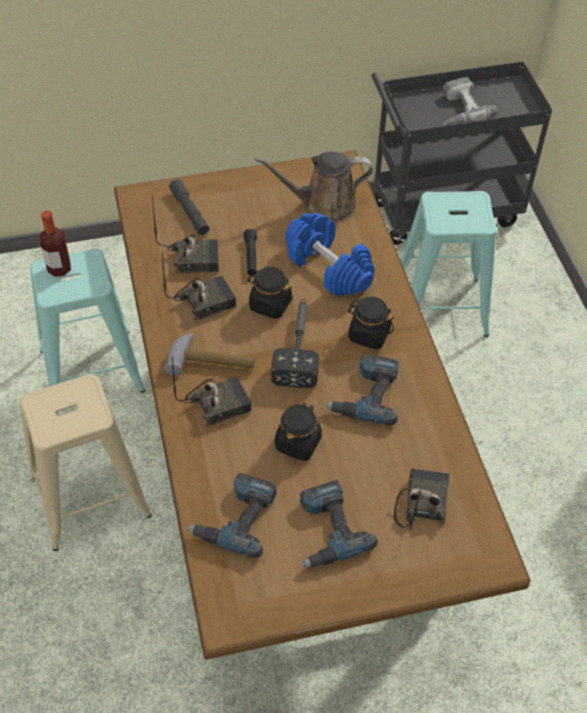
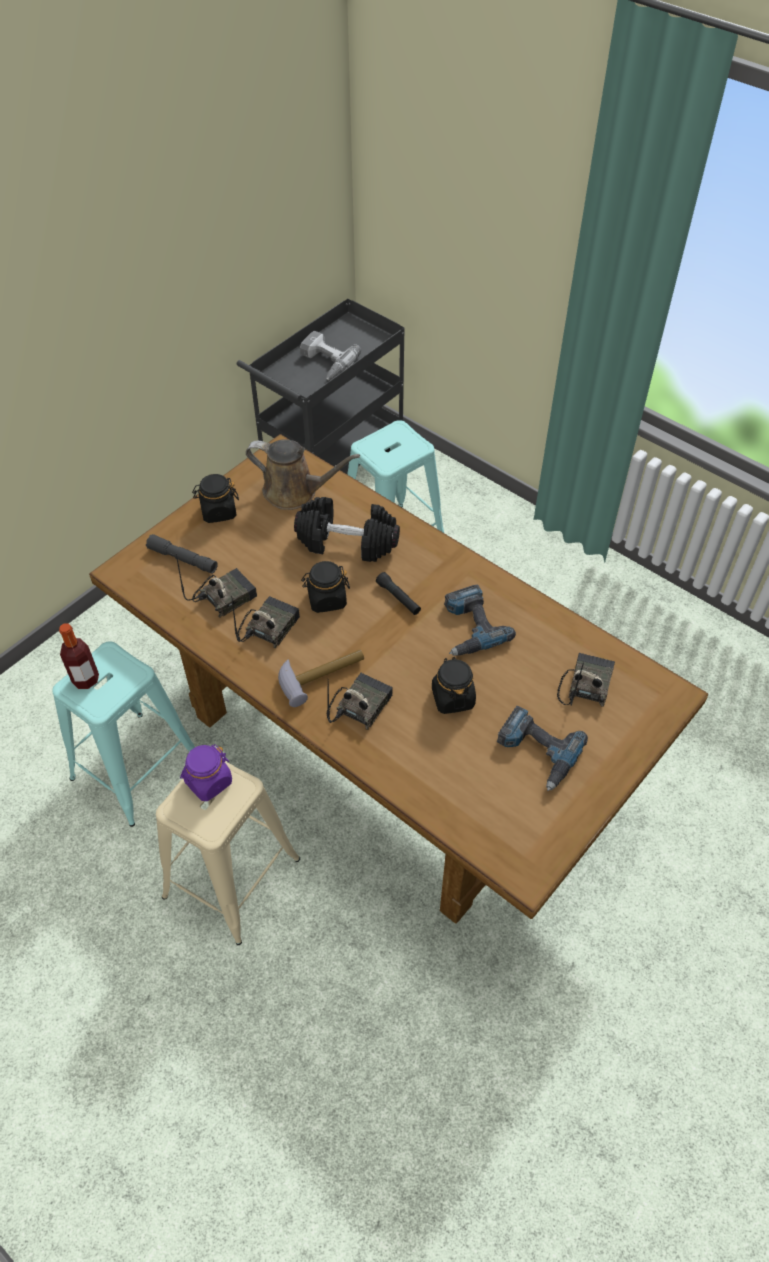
camera: 35 degrees left, 0 degrees up
power drill [187,473,276,558] -> none
black flashlight [244,229,257,276] -> black flashlight moved to [376,572,421,615]
brown watering can [255,152,373,222] -> brown watering can turned 120 degrees counterclockwise [246,439,360,510]
hammer [271,299,319,388] -> none
blue dumbbell [286,213,375,297] -> black dumbbell [294,497,400,562]
black jar [347,297,394,349] -> black jar moved to [192,474,239,523]
radio [394,469,449,530] -> radio turned 45 degrees clockwise [557,653,615,707]
none -> purple jar [180,744,232,801]

